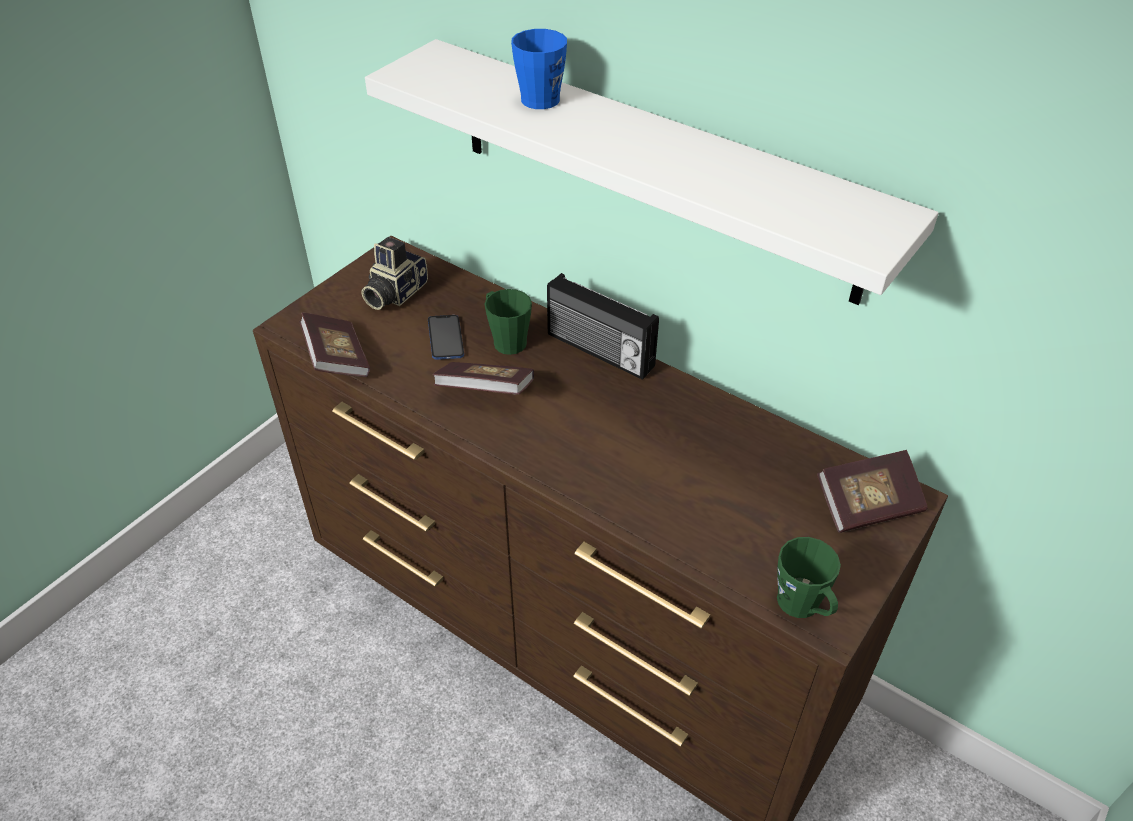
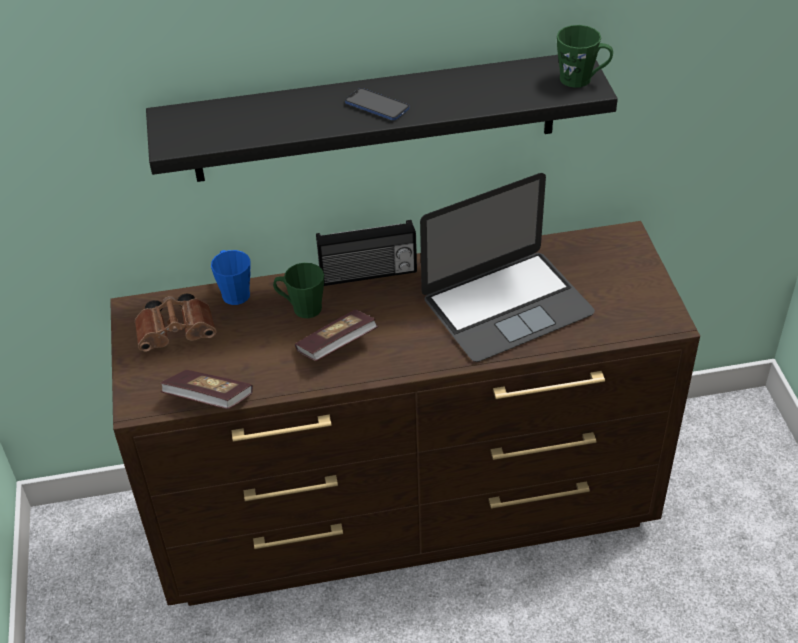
camera: 45 degrees left, 0 degrees up
camera [362,237,428,310] -> brown binoculars [135,294,216,352]
white shelf [365,39,939,305] -> black shelf [146,55,618,182]
phone [428,315,464,360] -> phone moved to [345,88,409,120]
blue mug [511,29,567,109] -> blue mug moved to [211,250,251,305]
green mug [777,537,841,618] -> green mug moved to [557,25,613,88]
book [817,450,928,533] -> none
none -> laptop [420,173,595,362]

